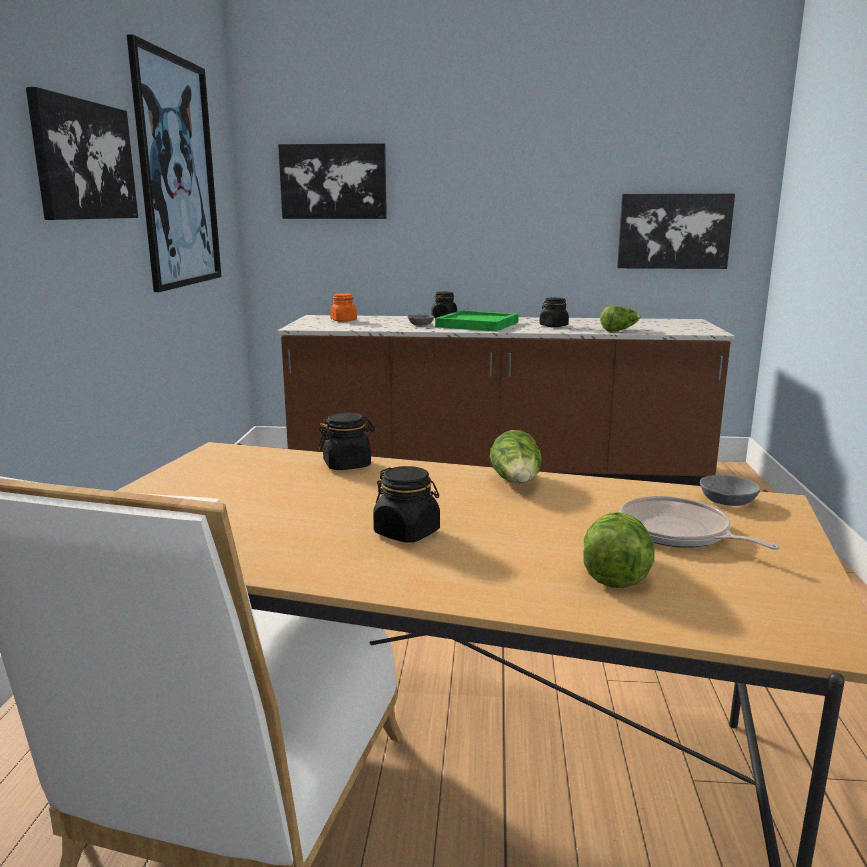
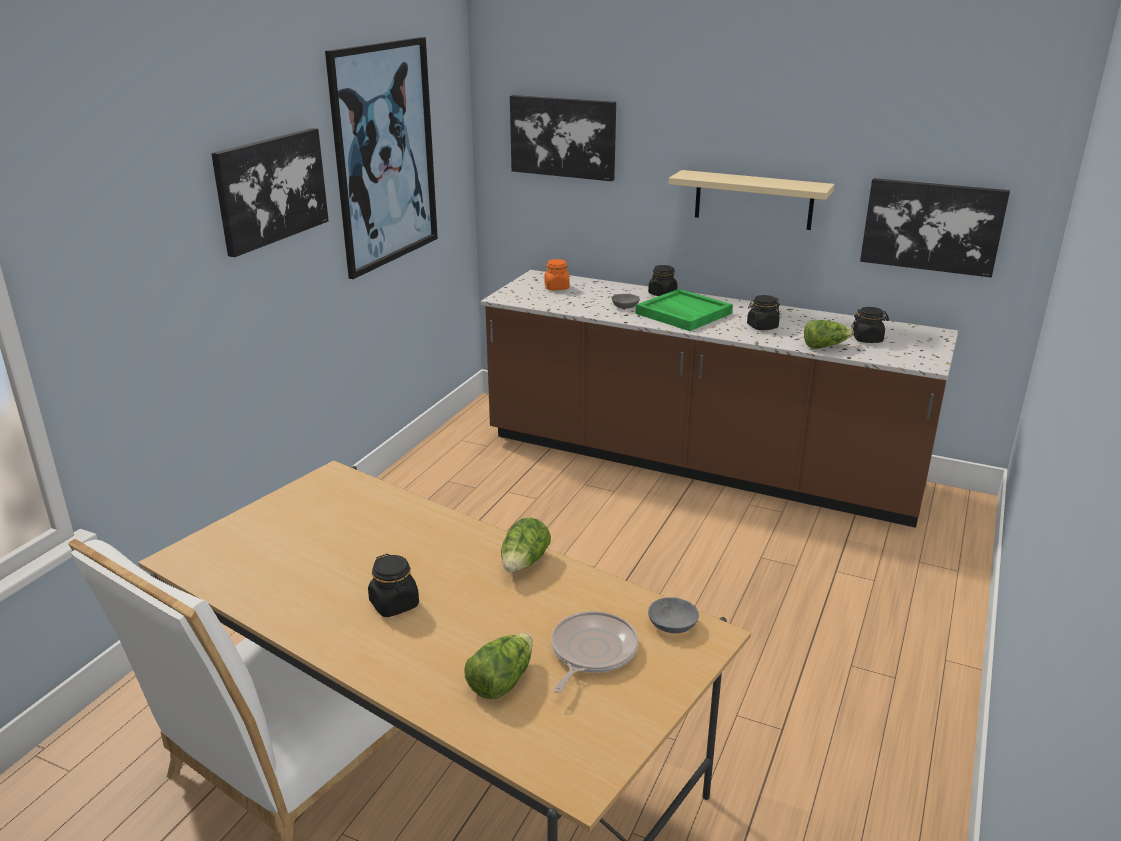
camera: 20 degrees right, 10 degrees up
black jar [318,412,375,470] -> black jar moved to [851,307,889,343]
frying pan [620,496,780,550] -> frying pan turned 45 degrees clockwise [551,611,638,693]
none -> beige shelf [669,170,835,230]

